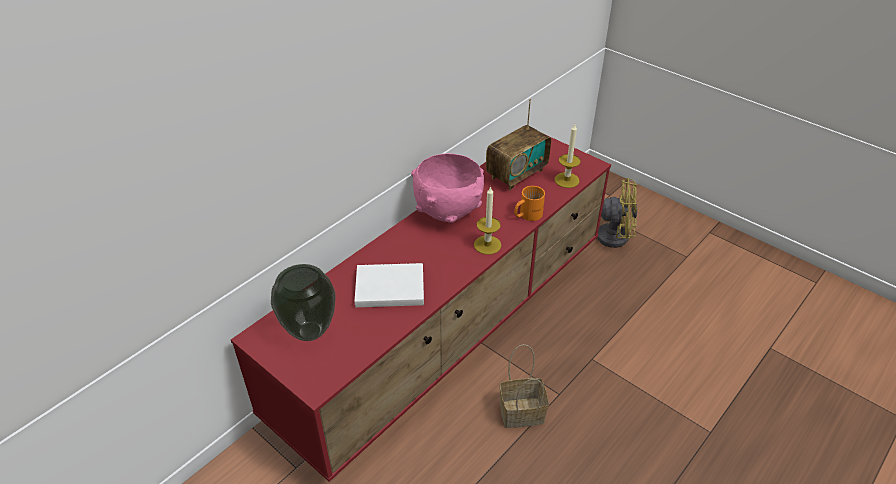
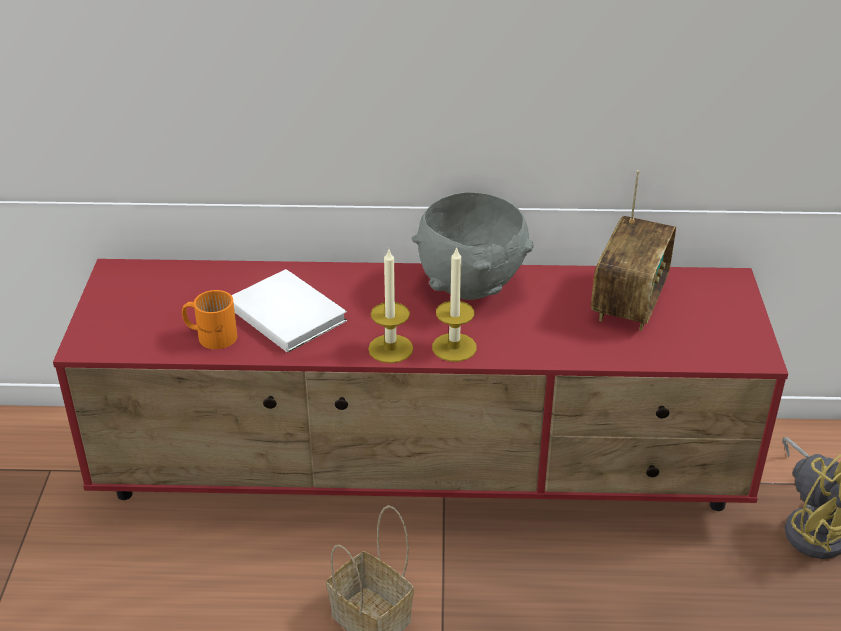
camera: 50 degrees right, 5 degrees down
vase [271,264,336,341] -> none
pink bowl [411,153,484,223] -> grey bowl [412,192,534,300]
radio [486,99,551,190] -> radio turned 75 degrees counterclockwise [591,170,676,331]
orange mug [514,186,545,221] -> orange mug moved to [182,290,237,349]
candle [555,124,581,188] -> candle moved to [368,250,413,363]

